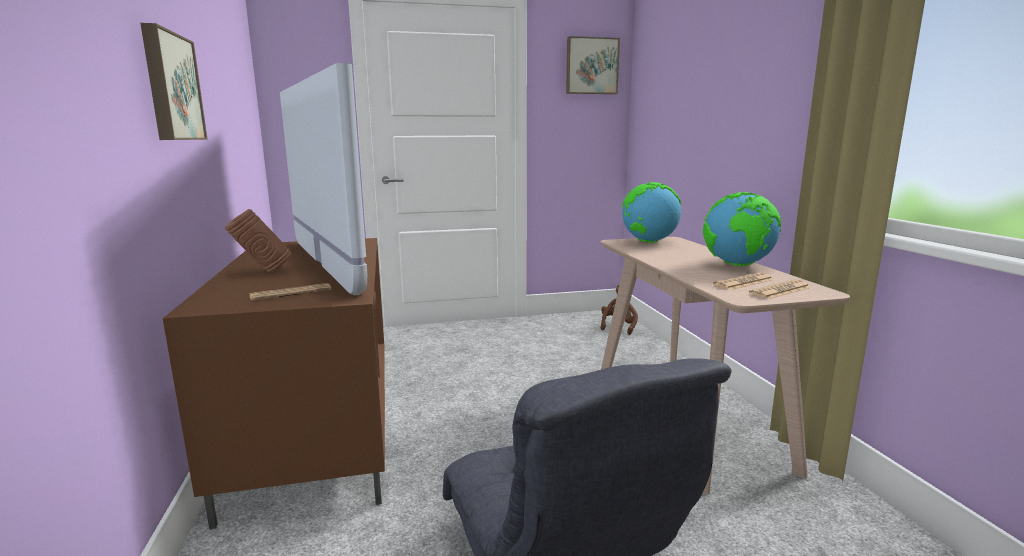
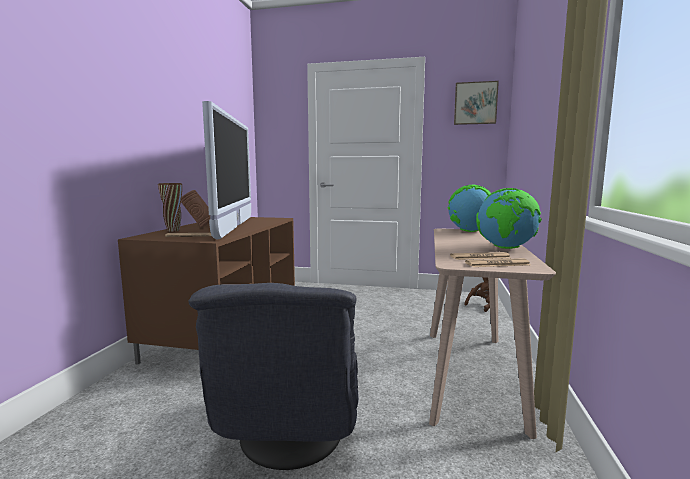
camera: 25 degrees right, 5 degrees down
picture [140,23,208,140] -> none
none -> brown vase [158,183,182,232]

